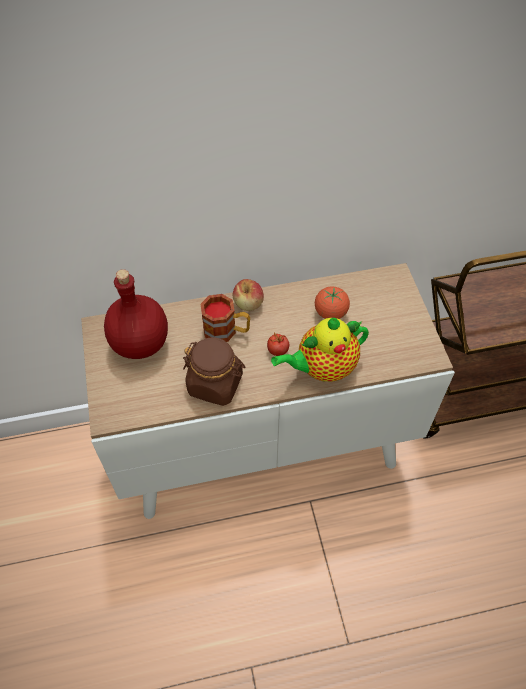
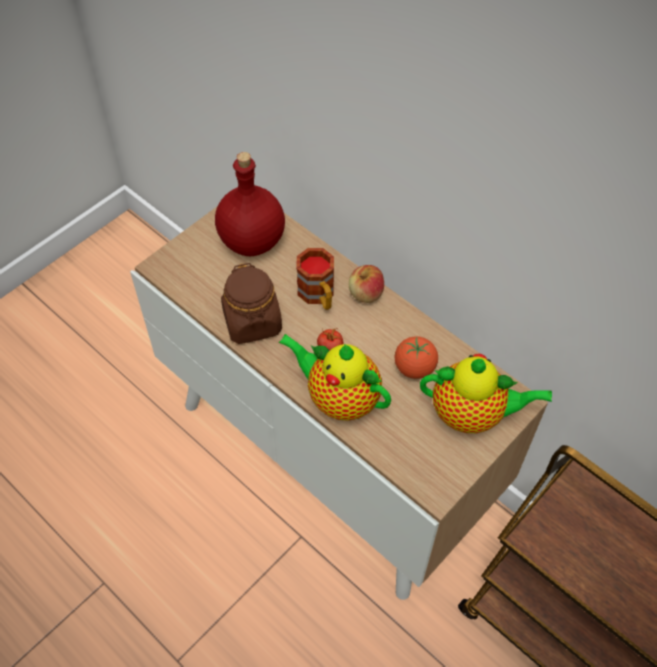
camera: 55 degrees right, 0 degrees up
none -> teapot [420,354,552,433]

